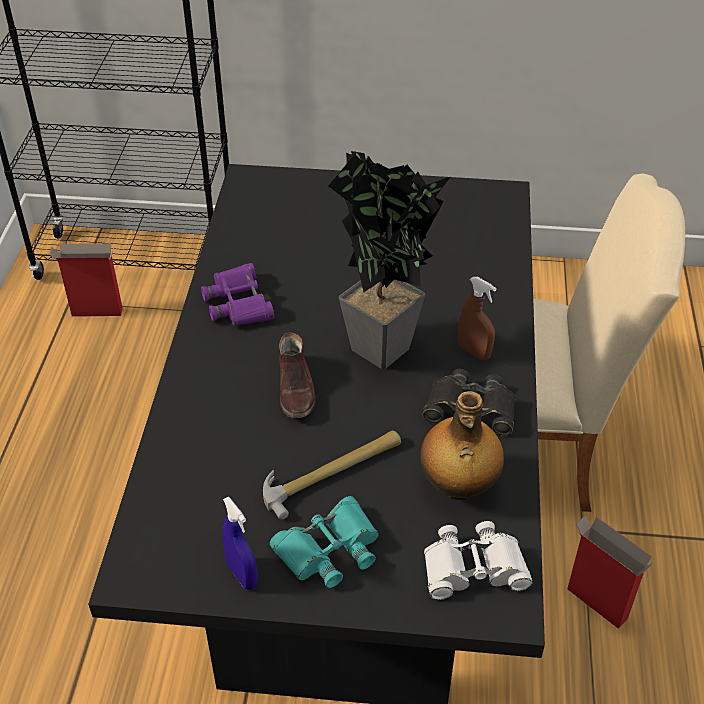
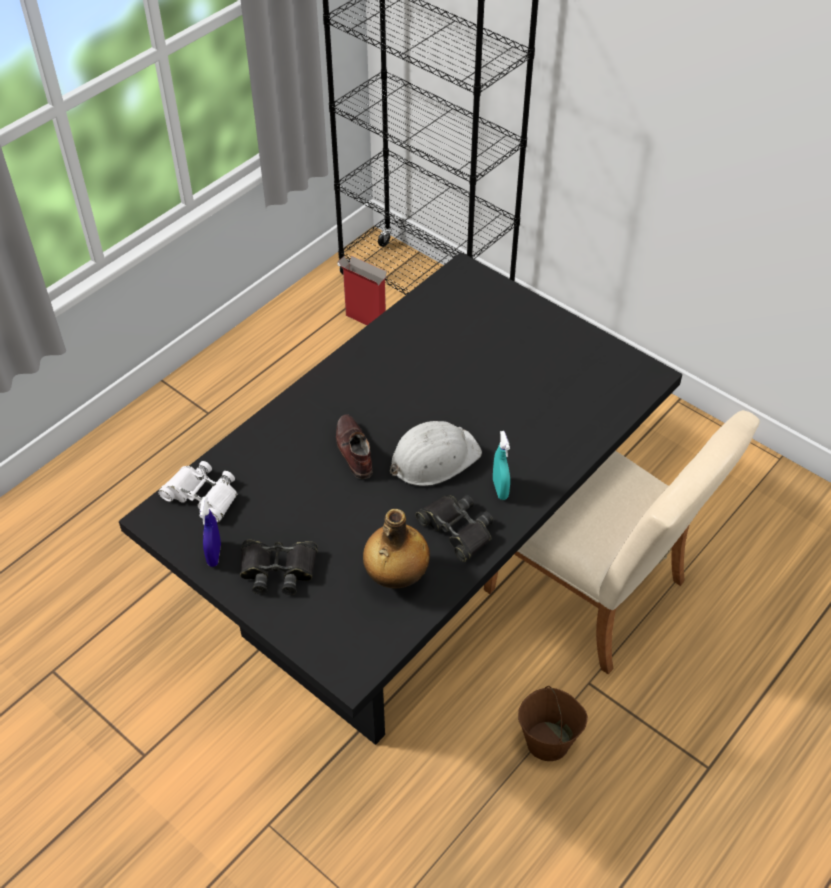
camera: 35 degrees right, 5 degrees up
purple binoculars [201,263,274,326] -> none
hammer [263,431,401,520] -> none
turquoise binoculars [270,496,379,588] -> black binoculars [240,540,318,595]
brown shoe [279,332,315,418] -> brown shoe turned 135 degrees clockwise [336,415,373,479]
potted plant [329,151,450,369] -> white hard hat [390,421,482,486]
white binoculars [424,521,533,600] -> white binoculars moved to [158,461,237,523]
brown spray bottle [458,277,497,360] -> turquoise spray bottle [493,431,510,500]
cardboard box [567,515,653,629] -> brown bucket [518,686,588,761]

